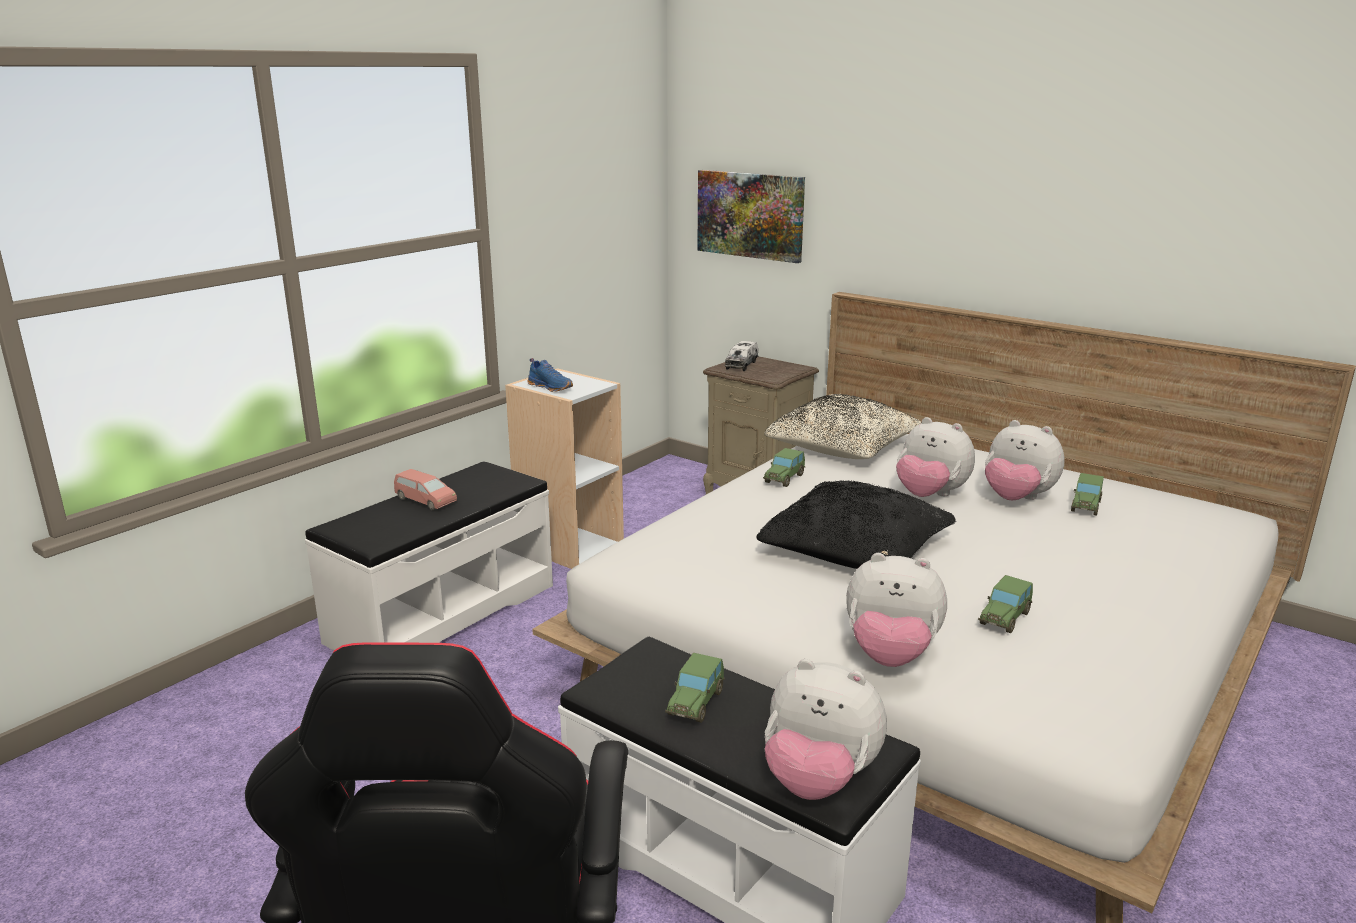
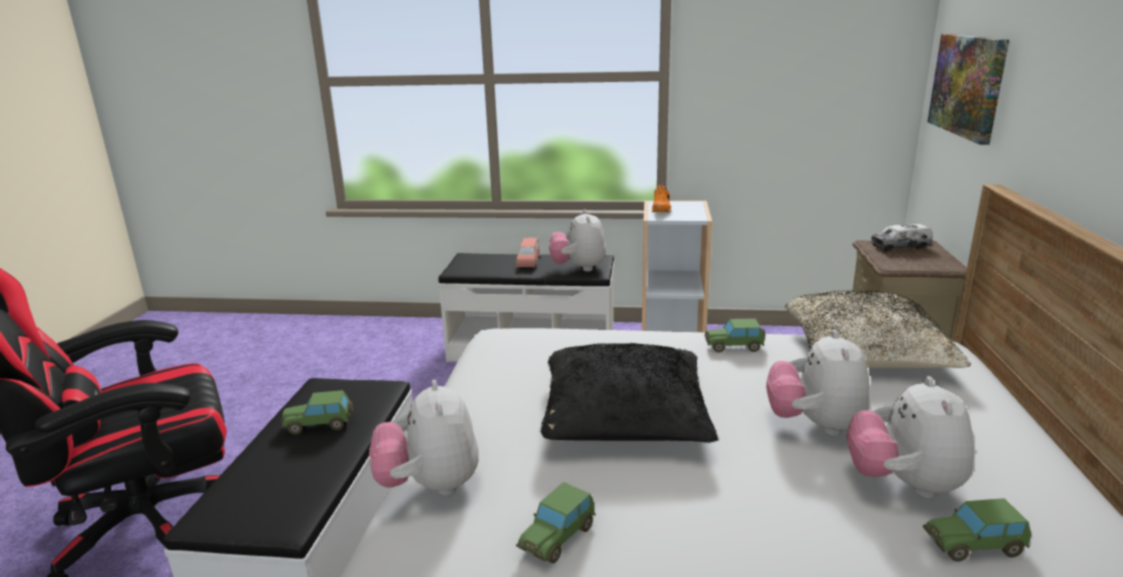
camera: 60 degrees right, 0 degrees up
blue shoe [527,358,573,392] -> orange shoe [652,183,671,212]
plush toy [765,659,887,800] -> plush toy moved to [549,210,606,271]
toy car [978,575,1033,633] -> toy car turned 60 degrees counterclockwise [516,482,596,563]

